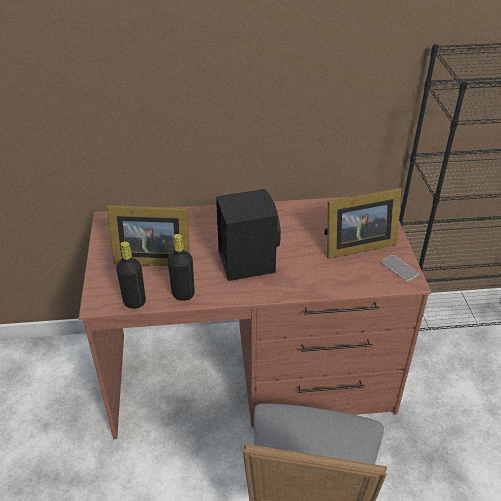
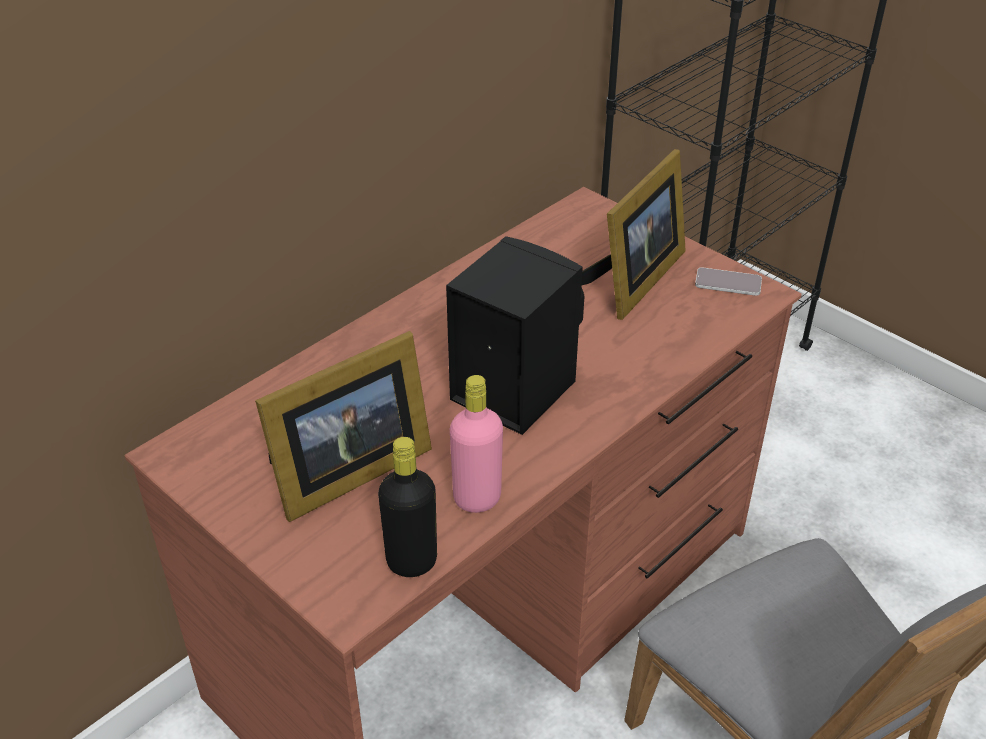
camera: 40 degrees left, 0 degrees up
black bottle [167,234,195,301] -> pink bottle [450,375,503,513]

